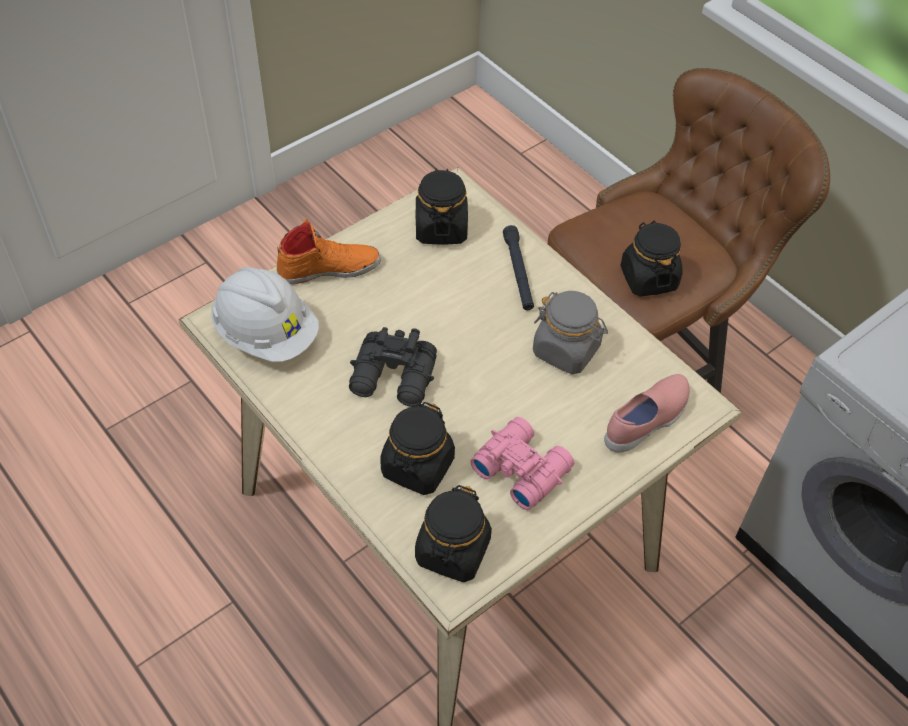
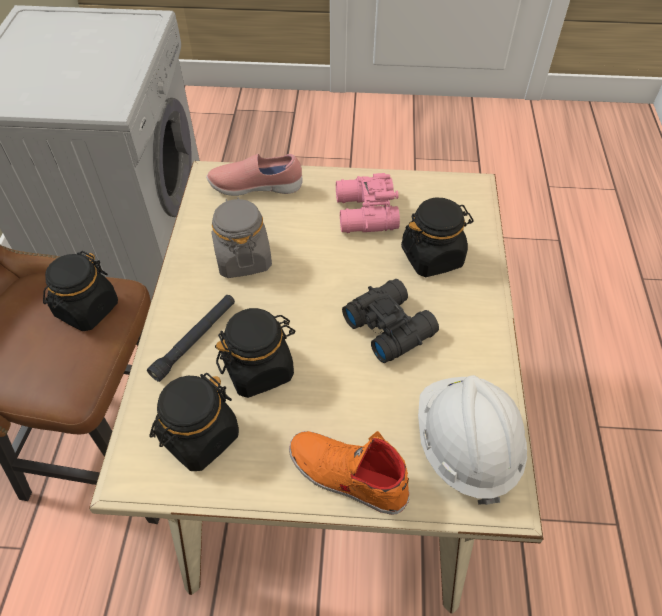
camera: 135 degrees left, 0 degrees up
black jar [415,485,492,582] -> black jar moved to [215,308,295,398]

